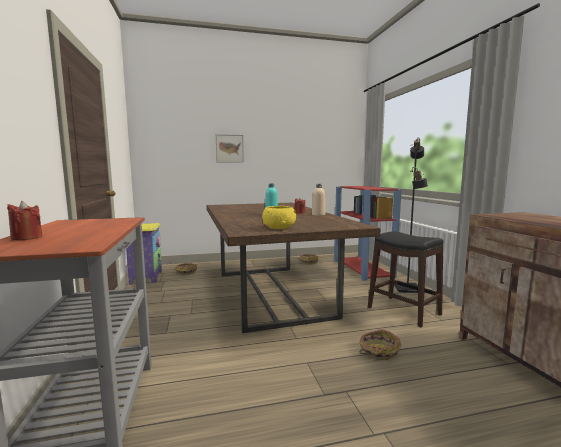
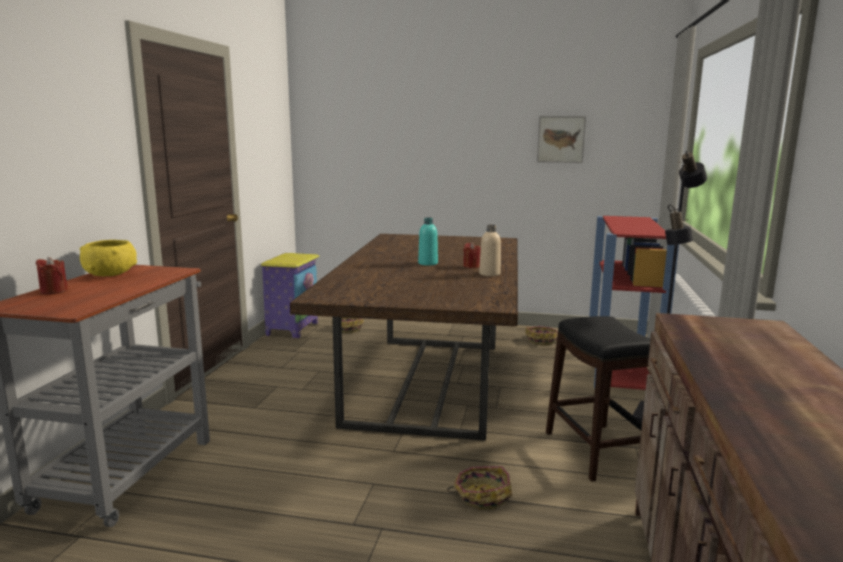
camera: 25 degrees right, 5 degrees up
picture [216,134,244,163] -> picture moved to [537,116,586,163]
yellow bowl [262,206,296,229] -> yellow bowl moved to [79,240,137,276]

